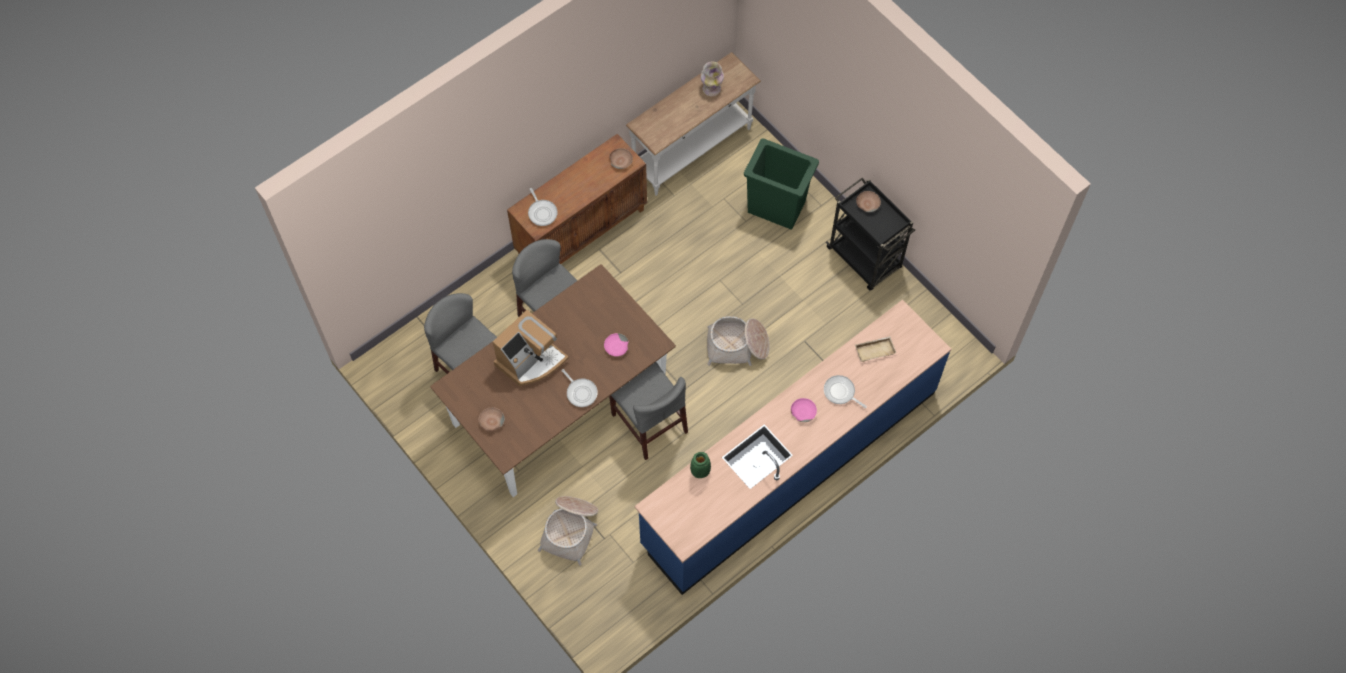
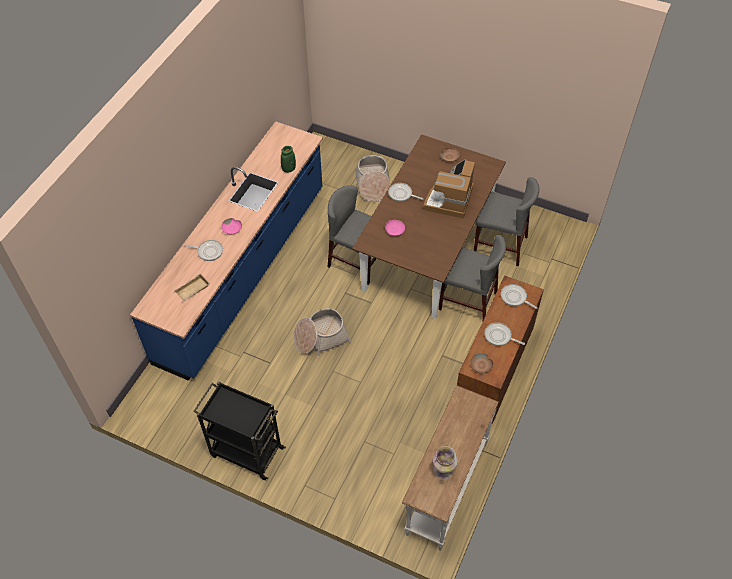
camera: 155 degrees right, 10 degrees down
green trash can [744,139,819,230] -> none
brown bowl [856,191,881,212] -> none
none -> frying pan [484,322,525,346]

